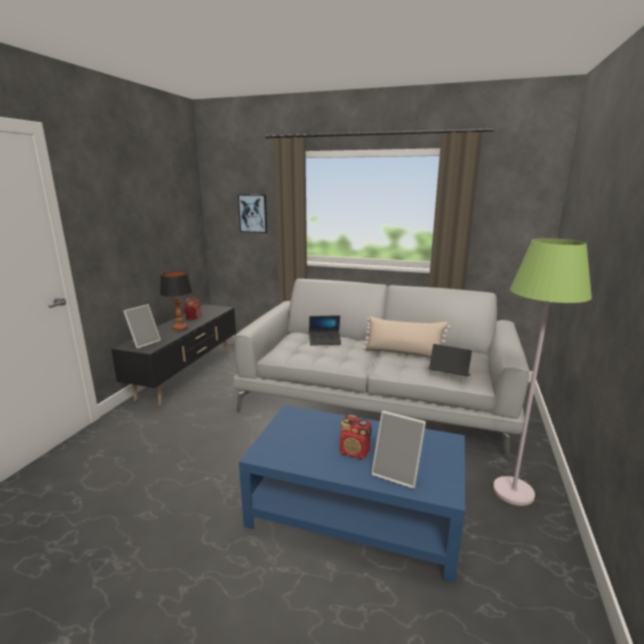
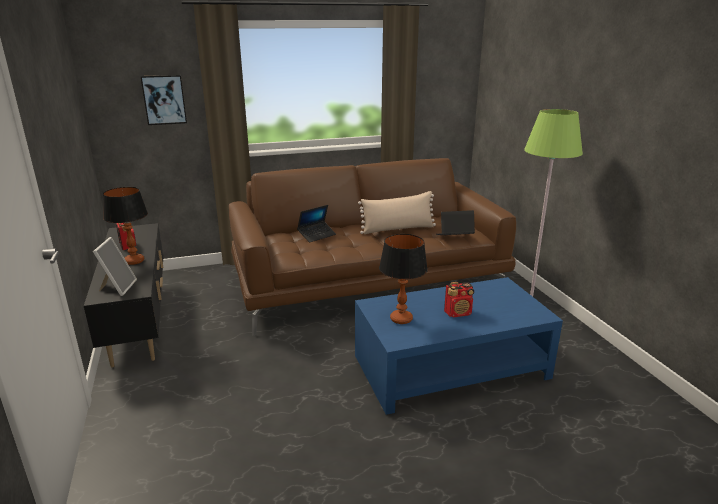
camera: 35 degrees left, 5 degrees up
grey sofa [233,279,529,459] -> brown sofa [229,158,516,336]
picture frame [371,411,426,489] -> none
none -> table lamp [379,234,428,324]

